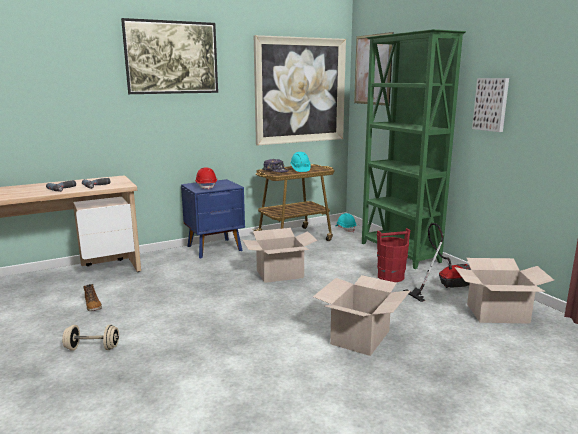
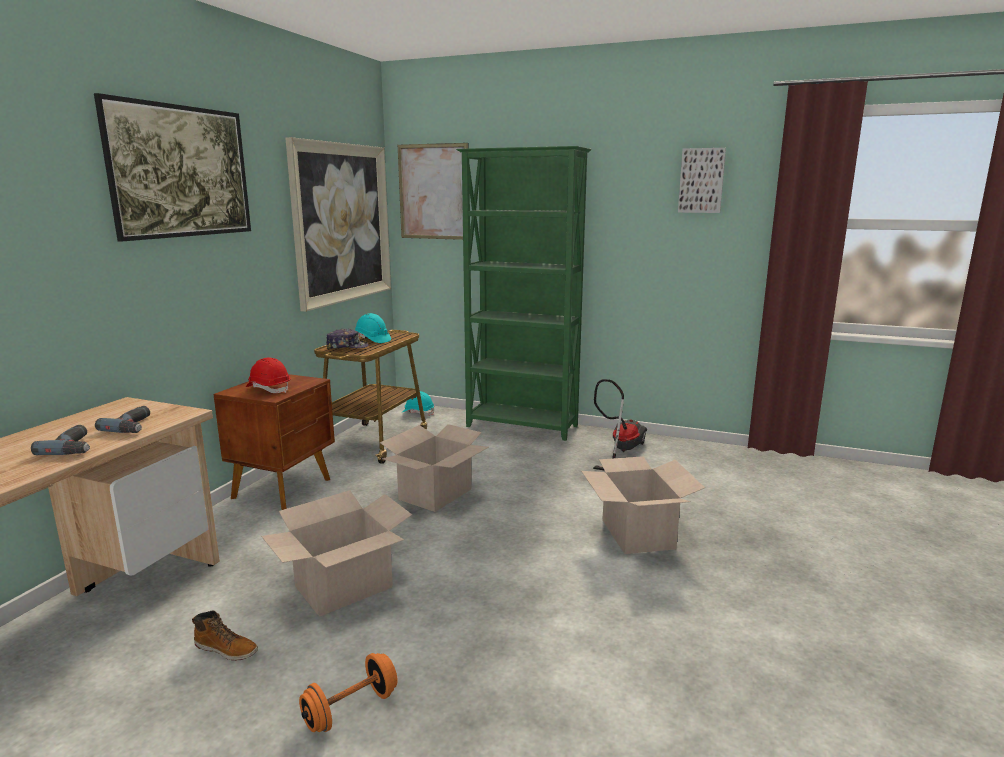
camera: 40 degrees left, 0 degrees up
beige dumbbell [62,324,119,351] -> orange dumbbell [299,653,398,732]
blue nightstand [181,179,245,258] -> brown nightstand [214,374,335,510]
red bucket [377,228,410,282] -> none
cardboard box [454,258,554,324] -> cardboard box moved to [261,490,412,617]
picture [472,78,509,132] -> picture moved to [678,148,726,213]

